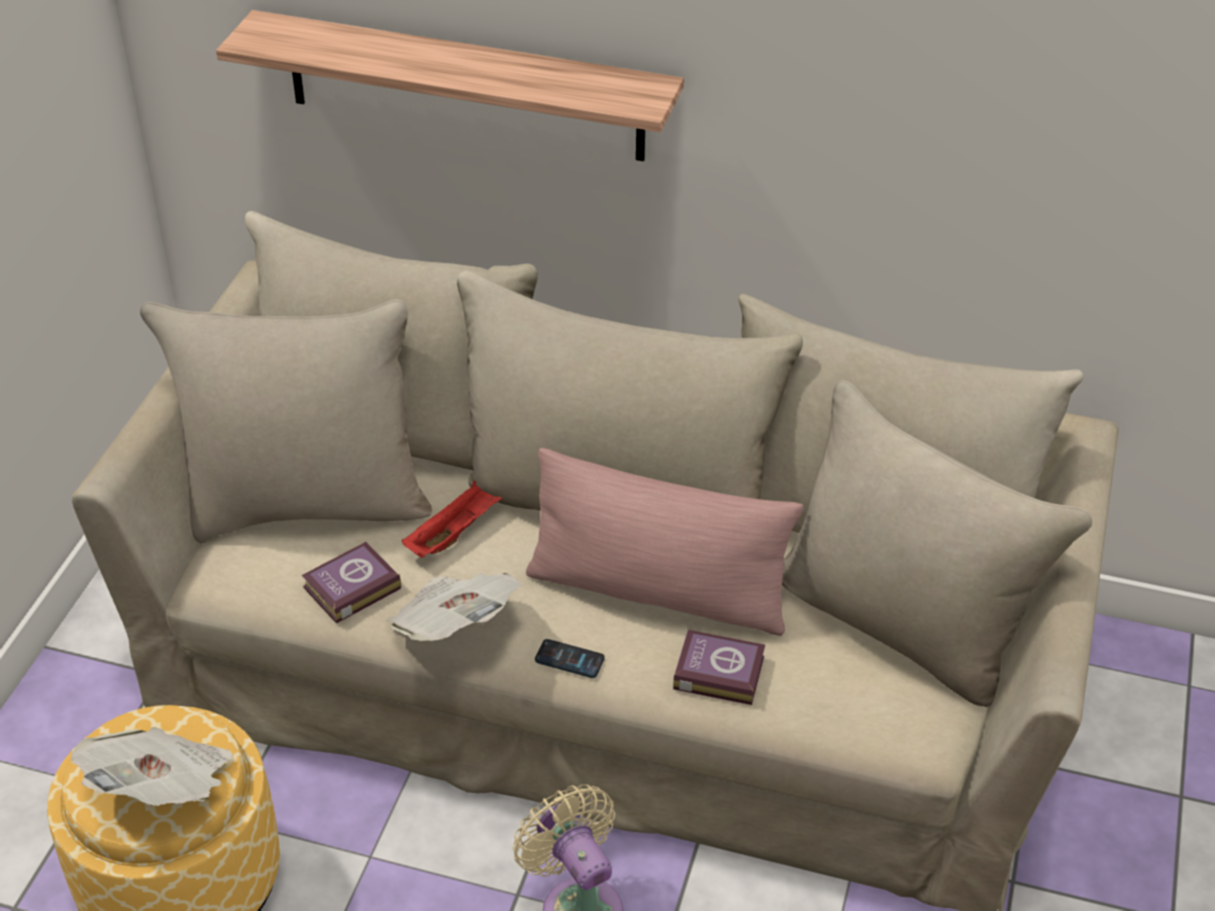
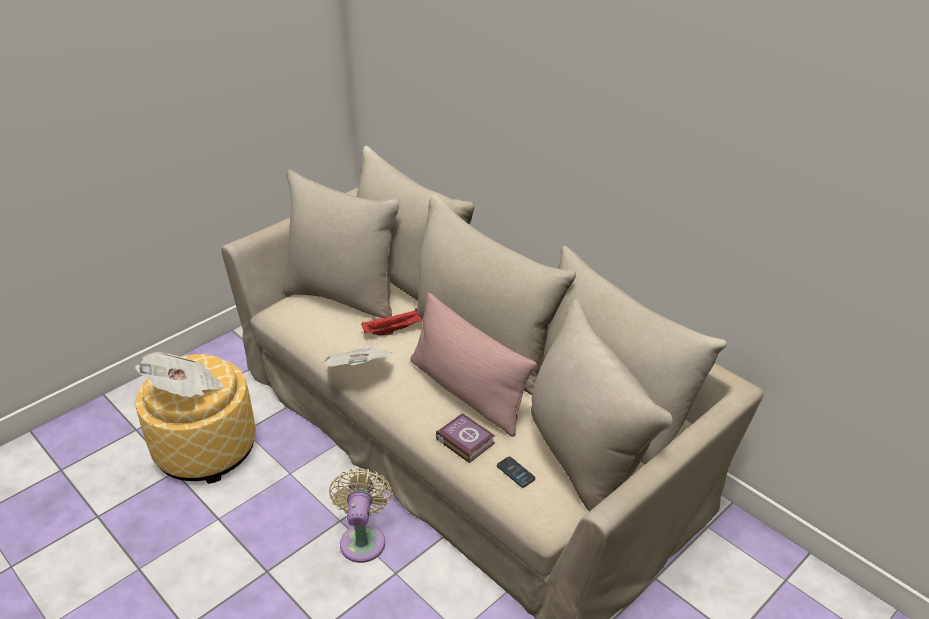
camera: 30 degrees right, 5 degrees down
shelf [216,10,684,161] -> none
book [302,542,401,624] -> none
phone [535,639,605,678] -> phone moved to [497,457,535,488]

